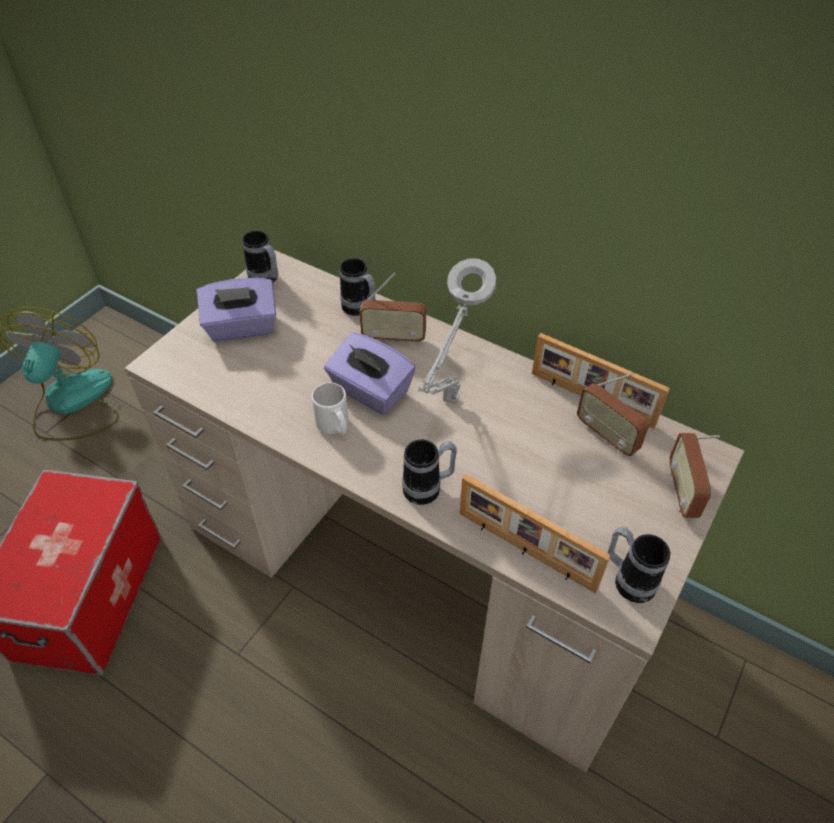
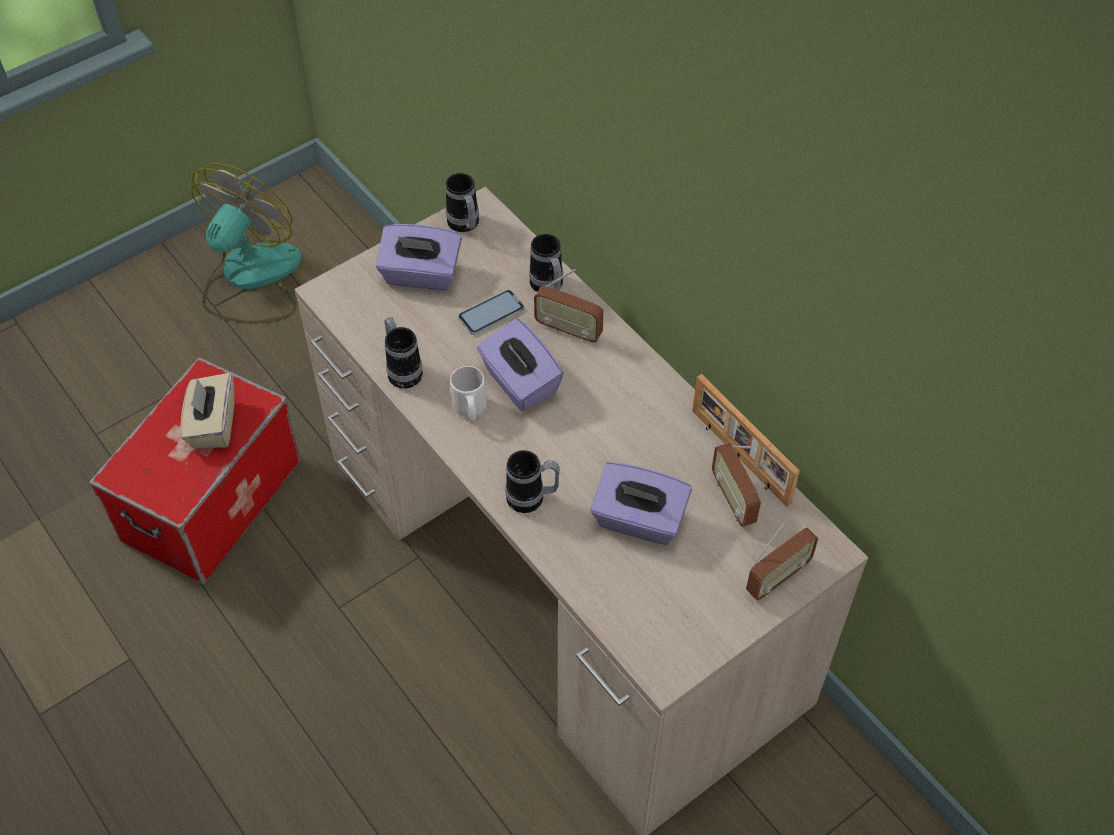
camera: 20 degrees right, 5 degrees up
grey table lamp [418,258,496,404] -> none
picture frame [459,474,611,593] -> none
mug [608,527,670,603] -> mug moved to [384,317,423,388]
radio [669,433,720,518] -> radio turned 150 degrees counterclockwise [746,521,818,600]
none -> beige tissue box [180,373,235,448]
none -> phone [458,290,524,335]
none -> purple tissue box [591,462,692,545]

